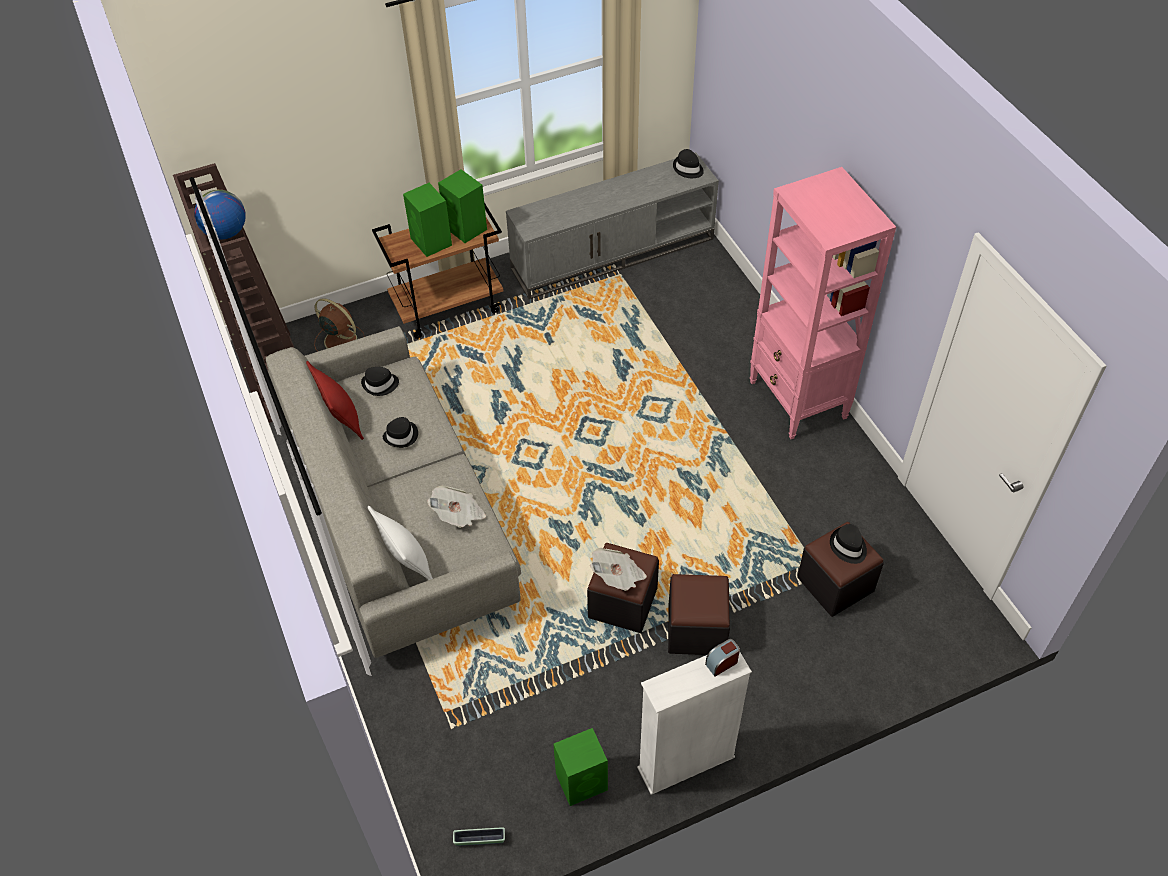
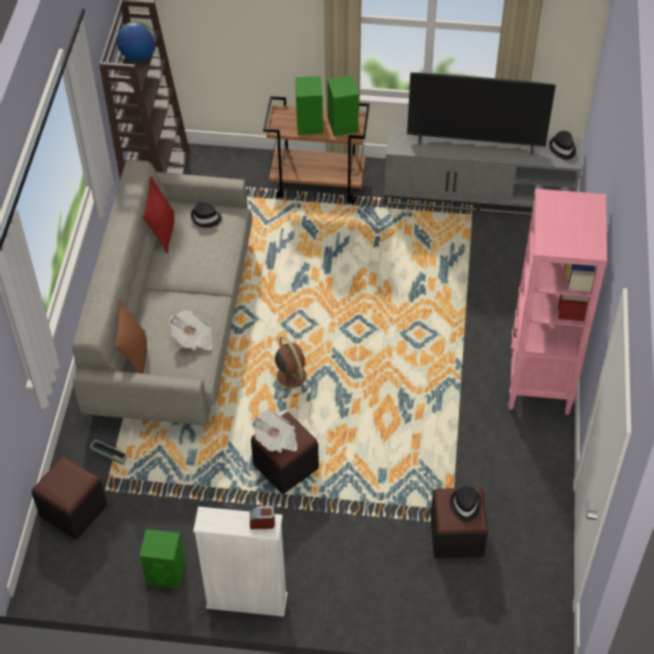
camera: 30 degrees right, 0 degrees up
brown fan [314,298,365,352] -> brown fan moved to [272,336,315,397]
white pillow [368,506,433,580] -> brown pillow [116,299,147,374]
black hat [383,417,418,448] -> none
planter [453,827,505,846] -> planter moved to [90,440,127,464]
black ottoman [668,574,730,655] -> black ottoman moved to [32,456,107,540]
none -> television [407,72,556,155]

